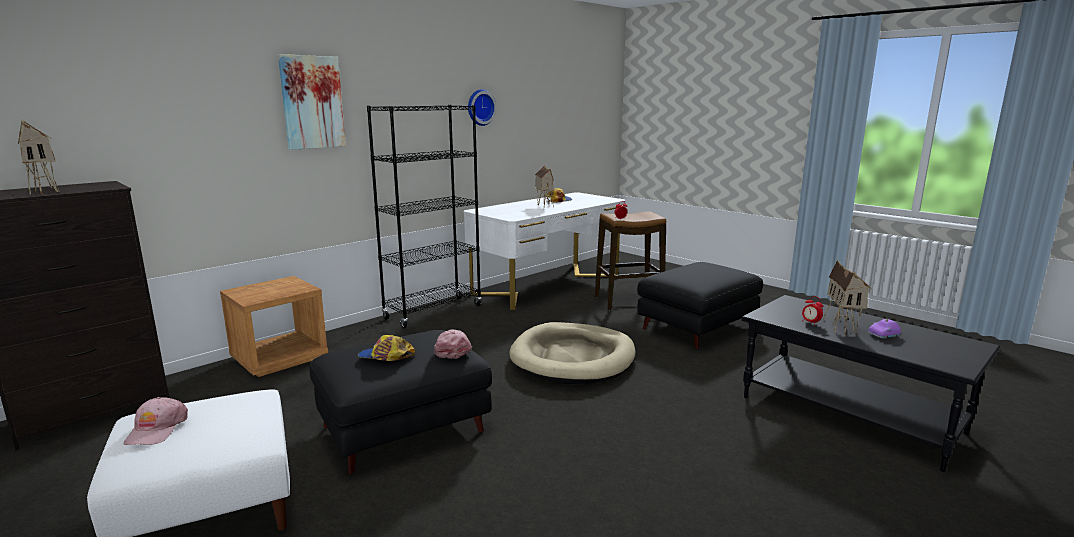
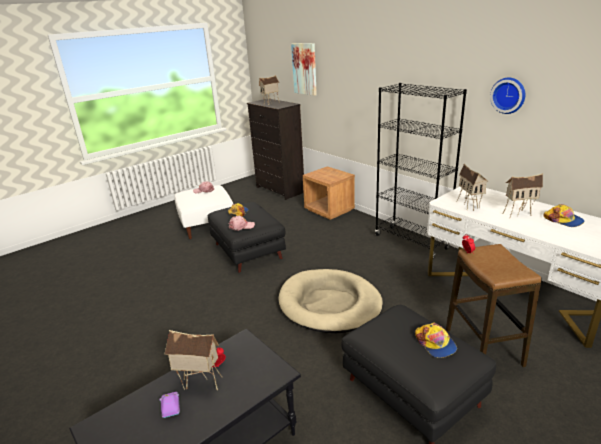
camera: 95 degrees right, 10 degrees up
picture [278,54,346,150] -> picture moved to [291,43,317,96]
none -> cap [415,322,457,358]
none -> toy house [456,164,489,211]

